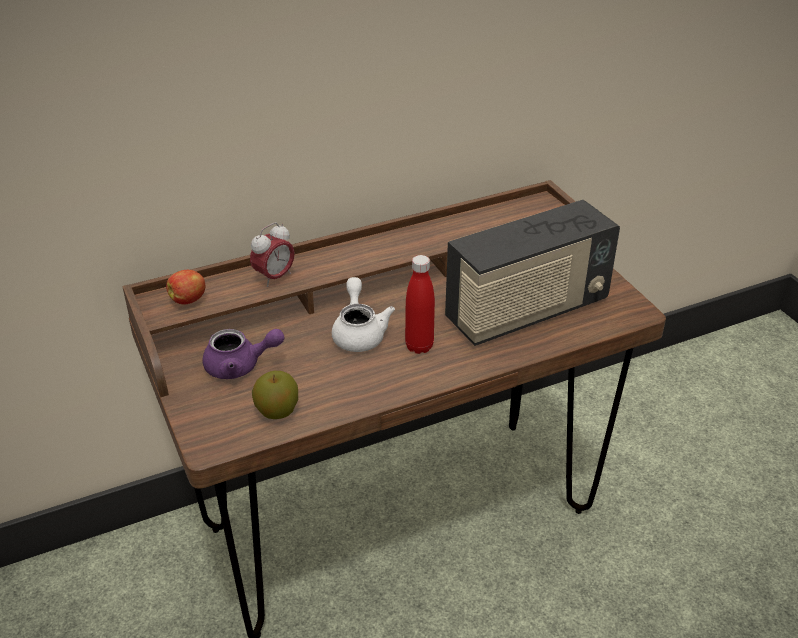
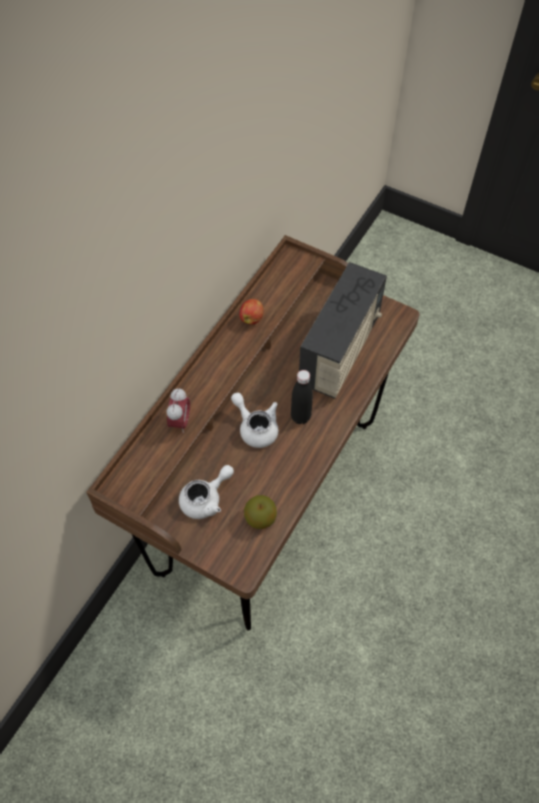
camera: 35 degrees left, 20 degrees up
apple [166,270,206,305] -> apple moved to [239,299,264,324]
purple teapot [202,329,285,379] -> white teapot [179,465,234,519]
red bottle [405,255,435,354] -> black bottle [291,370,313,424]

